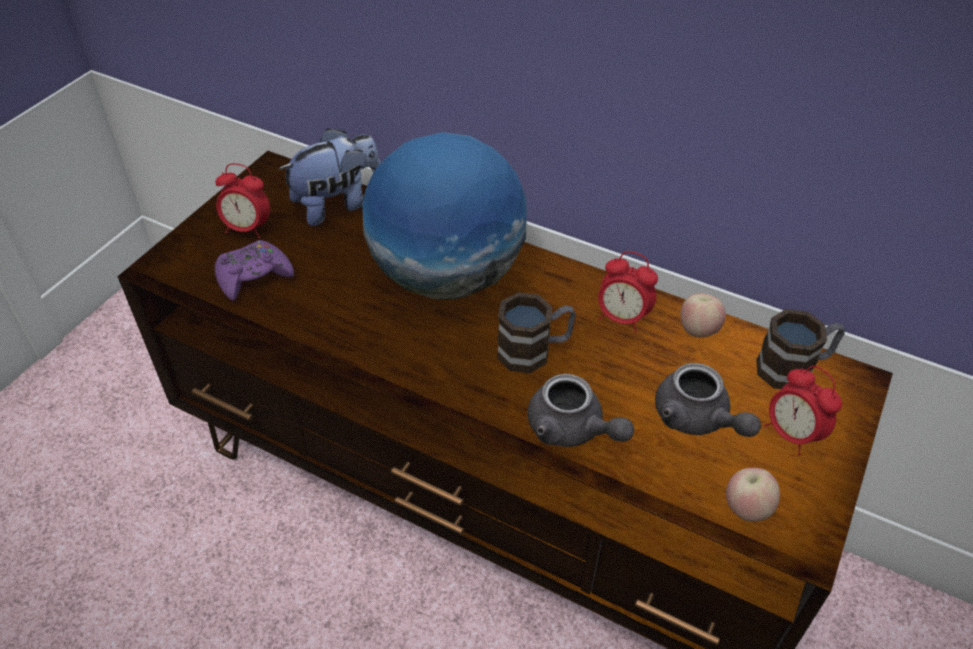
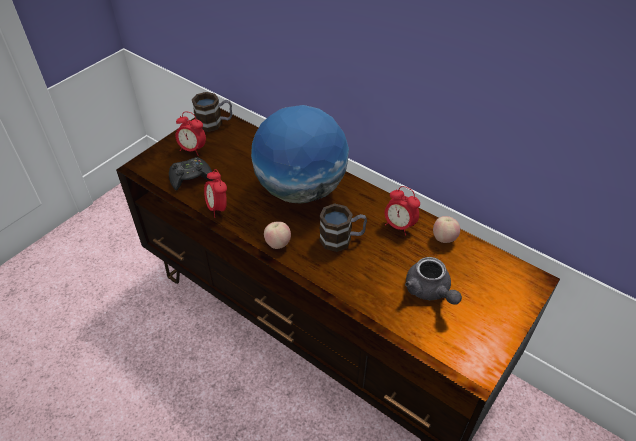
camera: 10 degrees right, 0 degrees up
purple game controller [215,240,294,301] -> black game controller [169,157,213,191]
plush toy [278,128,381,226] -> none
grey teapot [528,374,634,447] -> none
apple [726,468,780,522] -> apple moved to [264,222,291,249]
mug [756,309,845,389] -> mug moved to [192,92,232,132]
alarm clock [765,366,842,455] -> alarm clock moved to [204,169,227,218]

